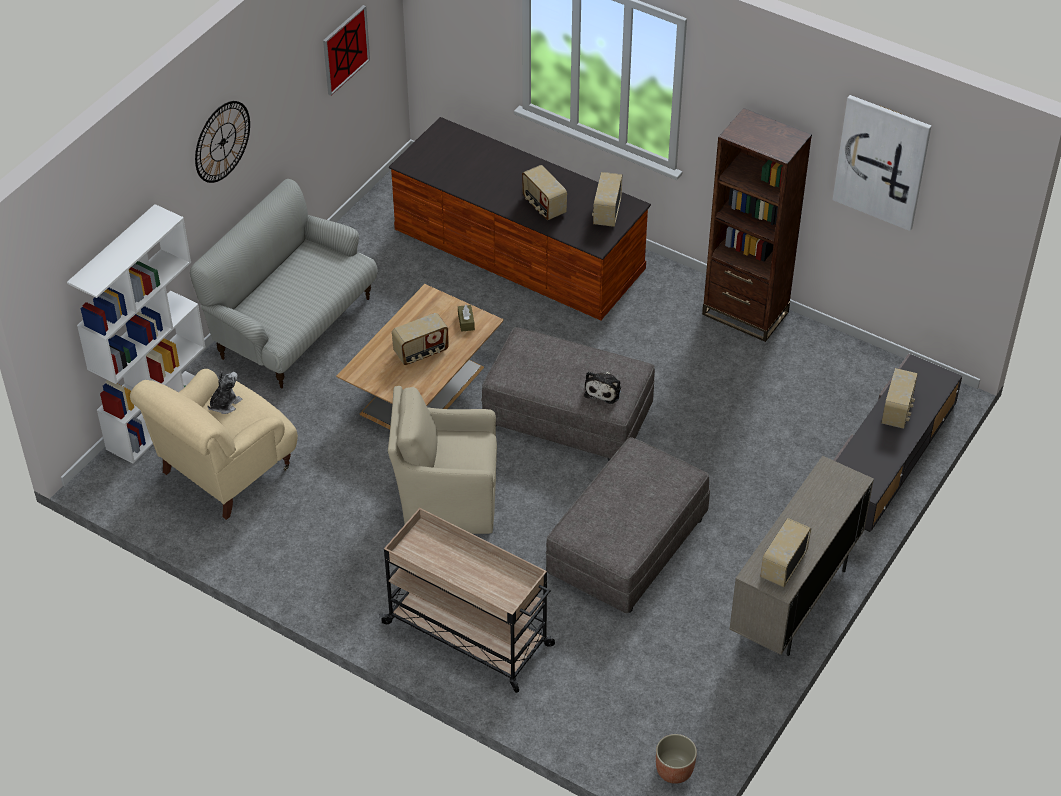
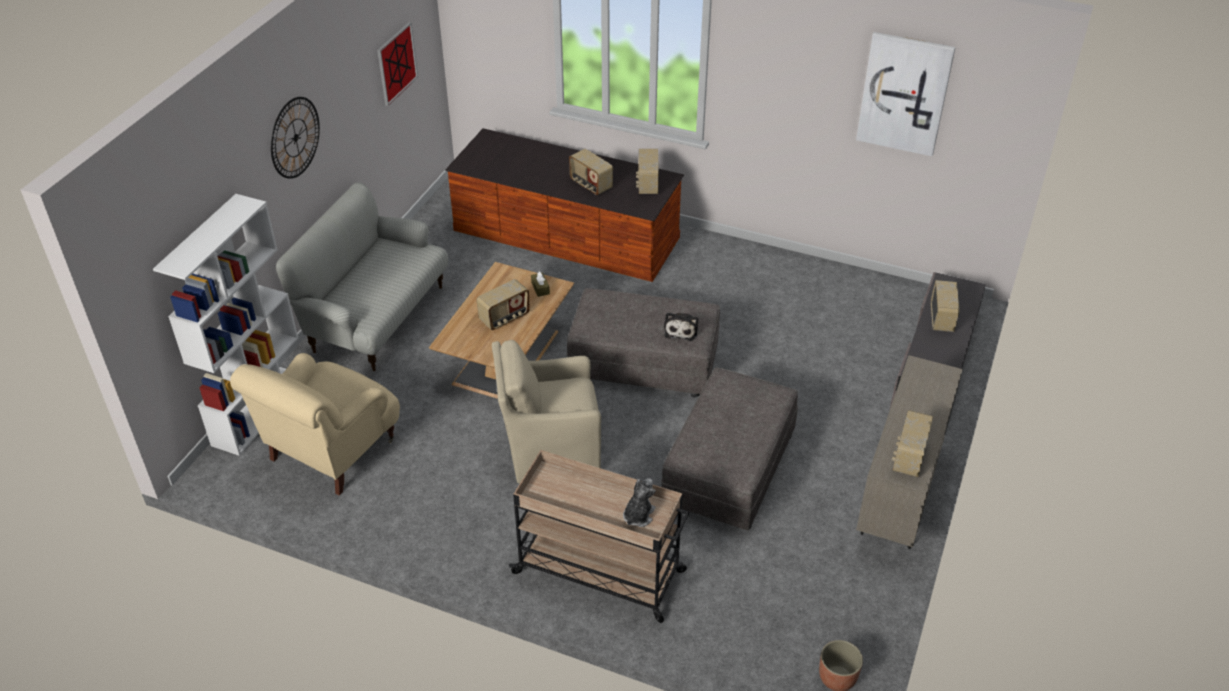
camera: 10 degrees left, 5 degrees down
plush toy [208,371,242,414] -> plush toy moved to [623,478,656,527]
brown bookcase [702,108,812,342] -> none

